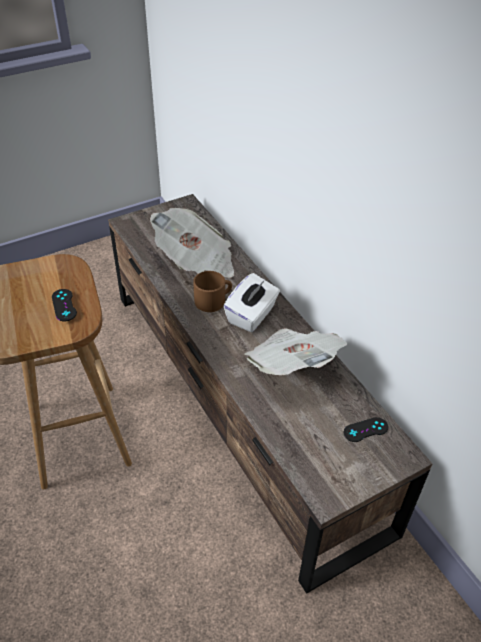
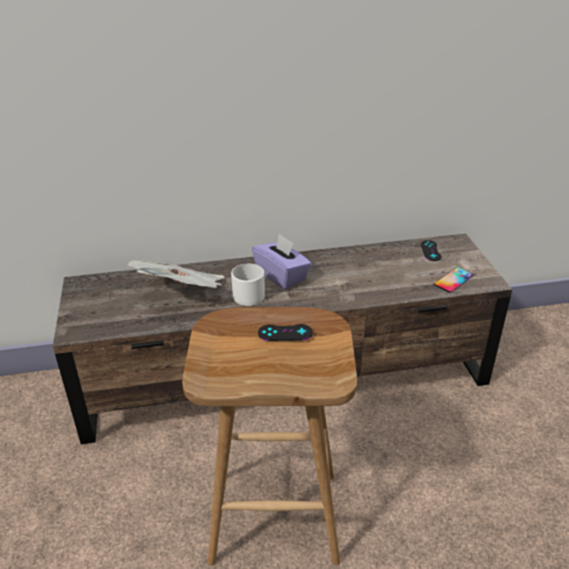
camera: 70 degrees left, 10 degrees down
brown mug [193,271,232,312] -> white mug [231,264,265,306]
white tissue box [224,273,280,332] -> purple tissue box [252,234,312,289]
newspaper [244,328,347,375] -> none
none -> phone [433,267,474,293]

